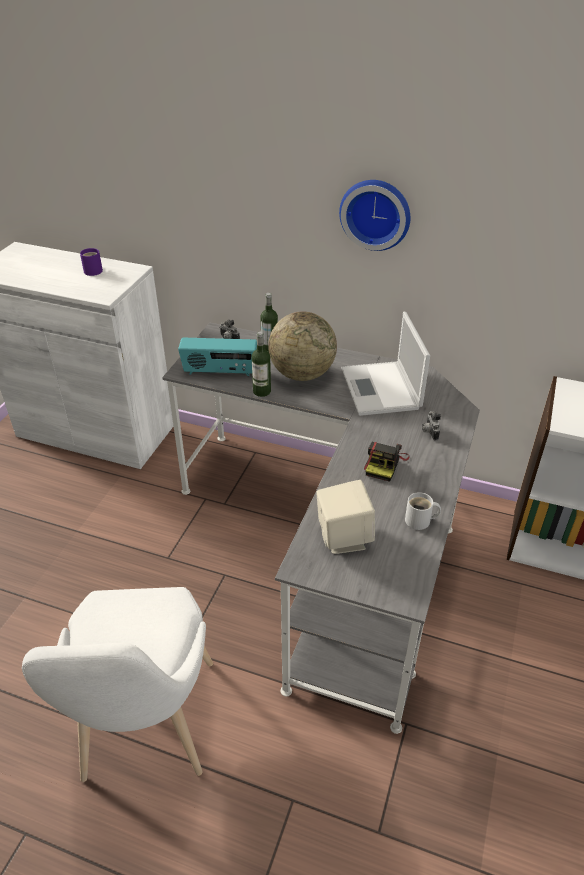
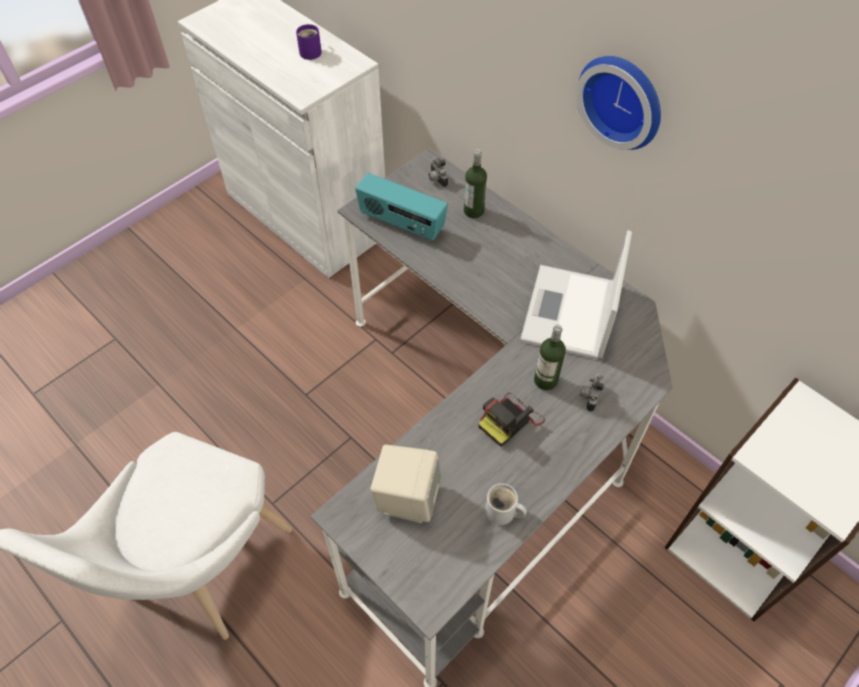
camera: 25 degrees right, 15 degrees up
bottle [252,332,271,397] -> bottle moved to [534,325,566,390]
globe [268,311,337,381] -> none

